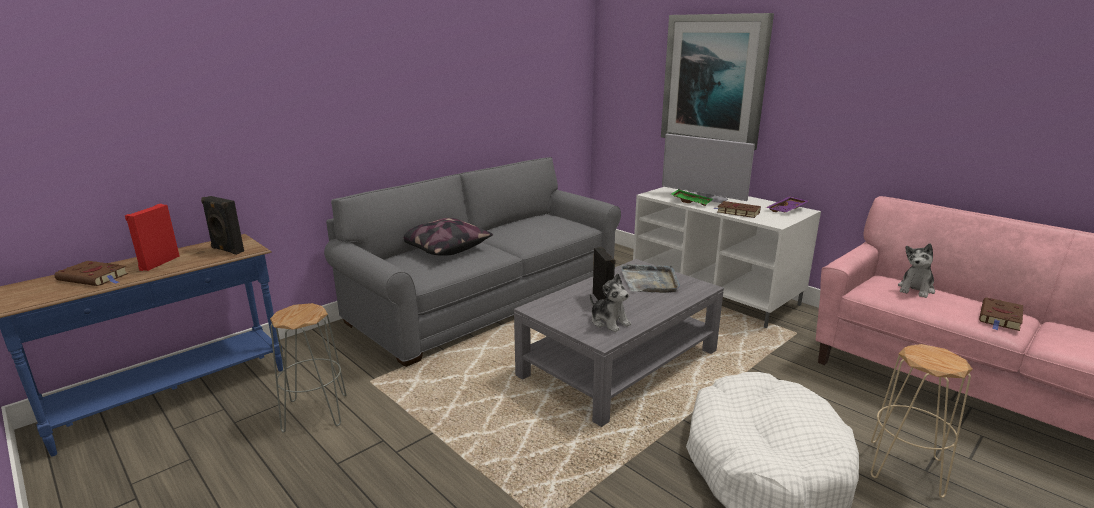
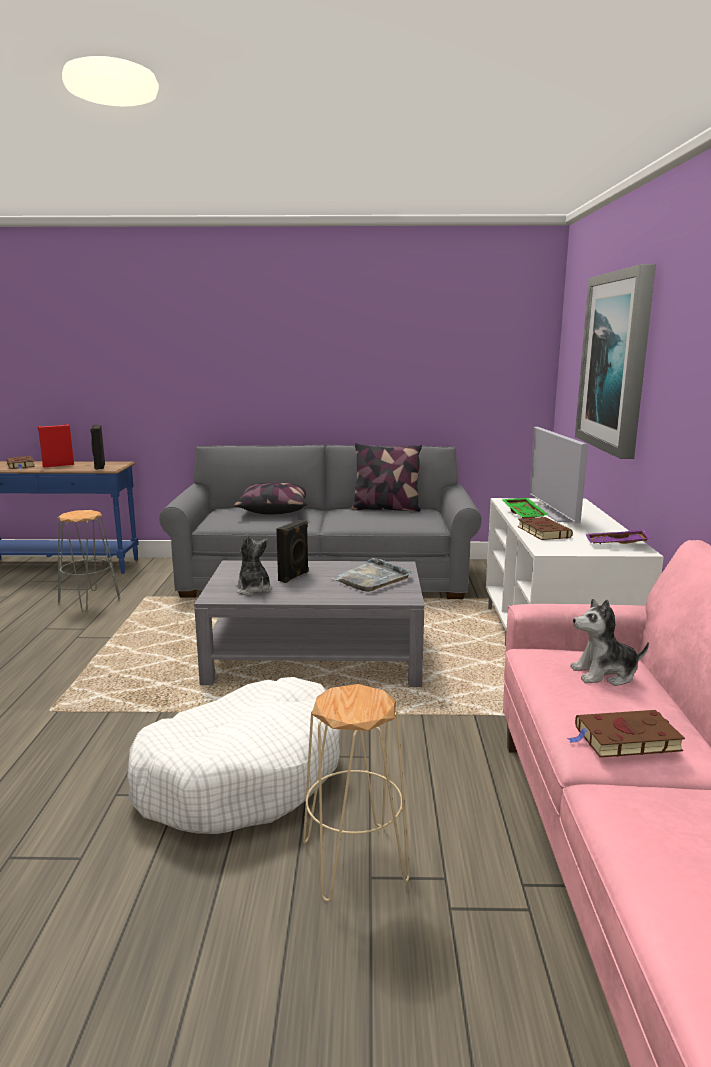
camera: 45 degrees right, 5 degrees down
plush toy [590,273,631,332] -> plush toy turned 150 degrees clockwise [236,534,272,596]
none -> pillow [351,443,422,512]

